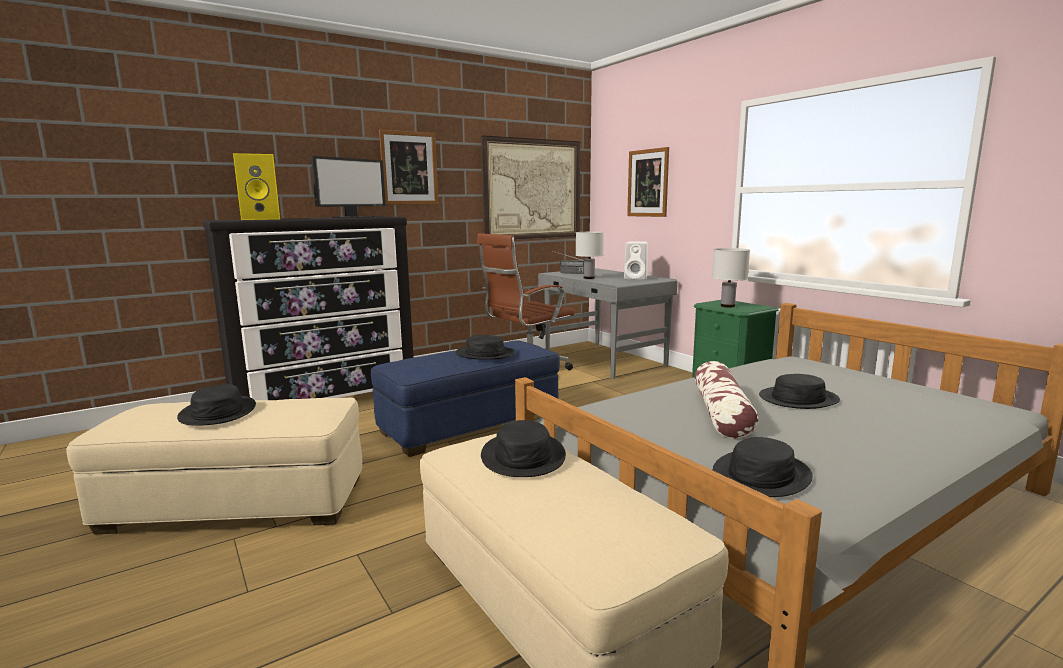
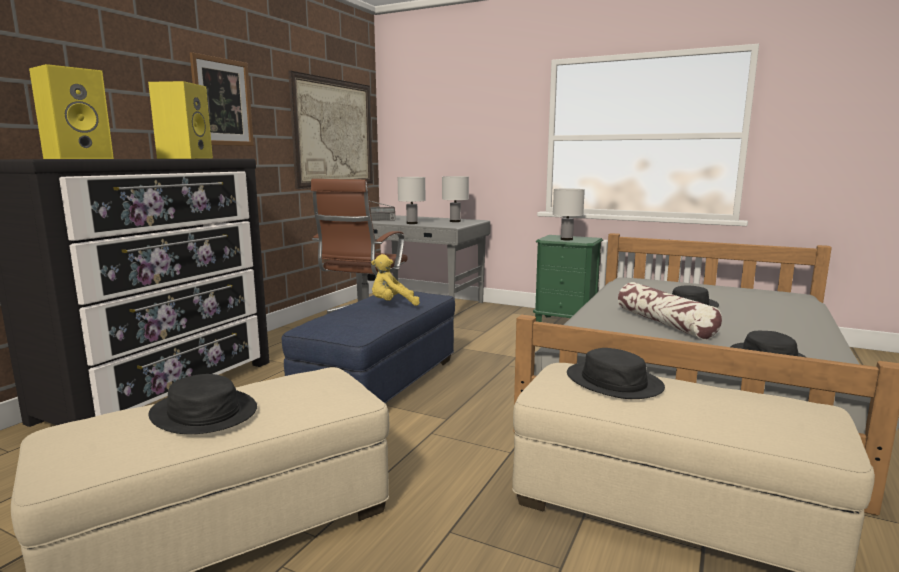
camera: 30 degrees left, 0 degrees up
monitor [311,156,386,218] -> yellow speaker [148,81,213,159]
black hat [455,335,515,360] -> yellow plush toy [371,254,420,306]
white speaker [624,241,648,280] -> white table lamp [442,176,469,222]
picture [627,147,669,217] -> none

